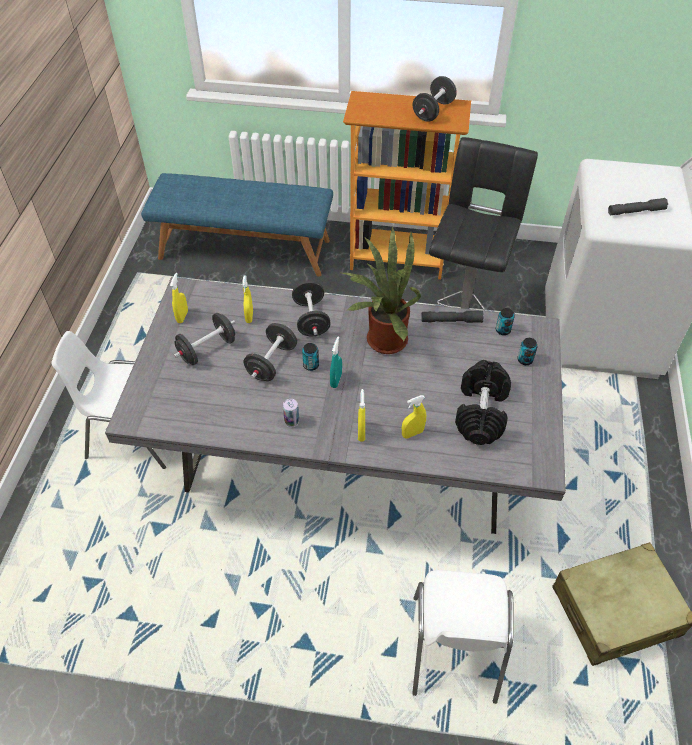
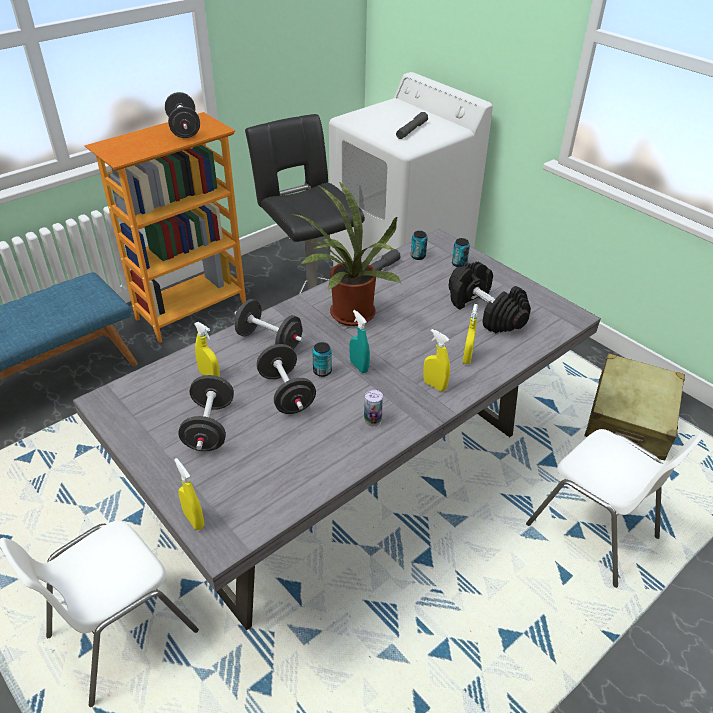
camera: 50 degrees left, 10 degrees down
yellow spray bottle [170,273,188,323] -> yellow spray bottle moved to [174,458,204,530]

